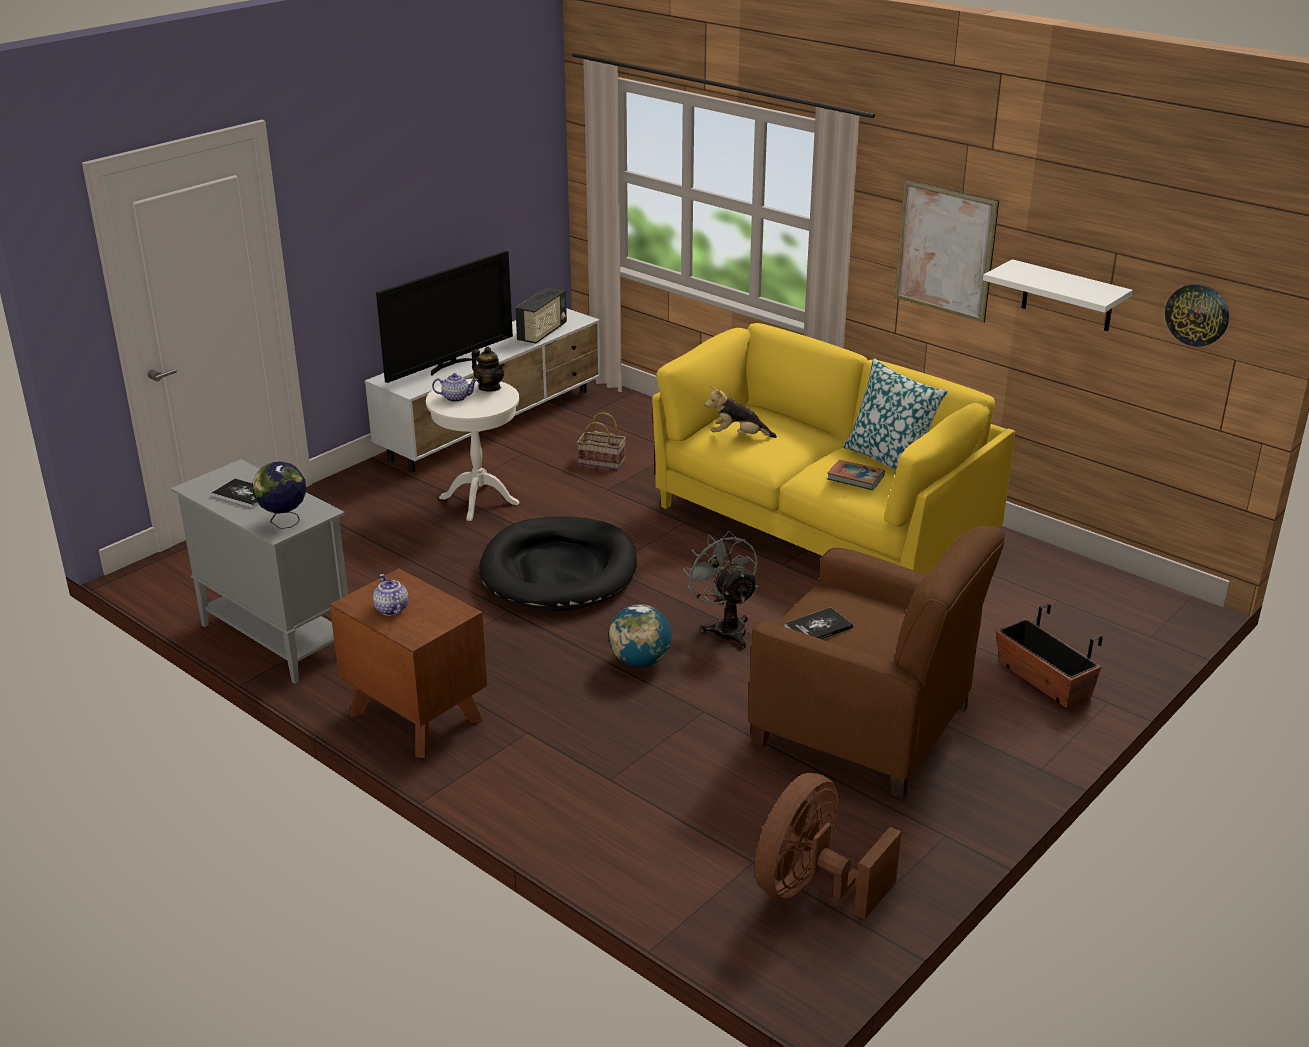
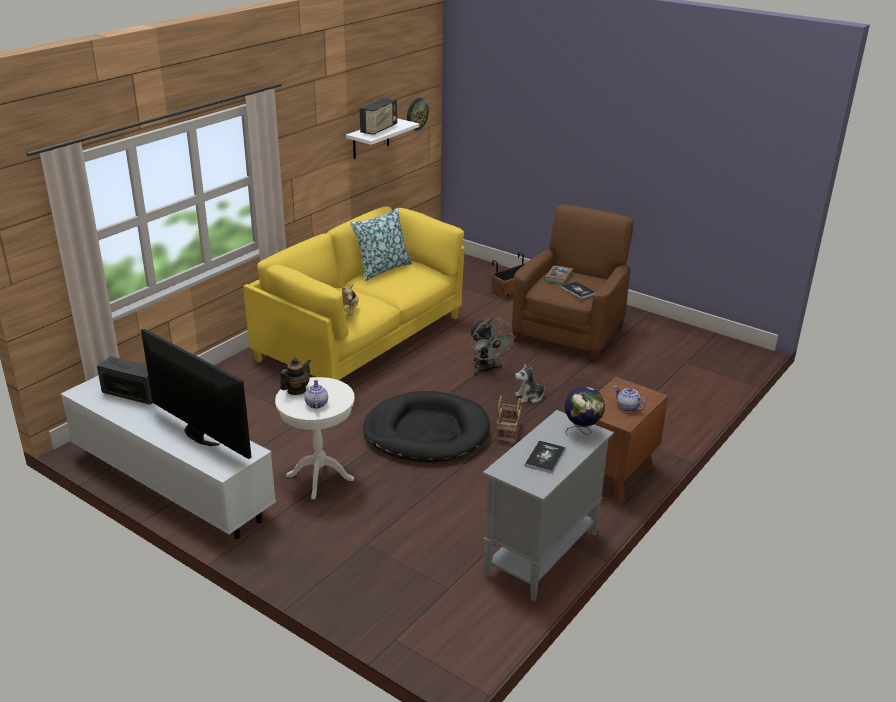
camera: 95 degrees left, 0 degrees up
teapot [373,574,408,616] -> teapot turned 75 degrees clockwise [614,386,646,412]
basket [577,412,626,470] -> basket moved to [496,396,522,443]
globe [609,604,672,667] -> plush toy [515,363,549,403]
grey fan [683,531,758,649] -> grey fan turned 90 degrees counterclockwise [469,318,515,376]
brown fan [755,773,901,919] -> none
book [827,460,885,490] -> book moved to [544,265,573,284]
picture [895,179,999,323] -> none
none -> radio [360,98,397,135]

